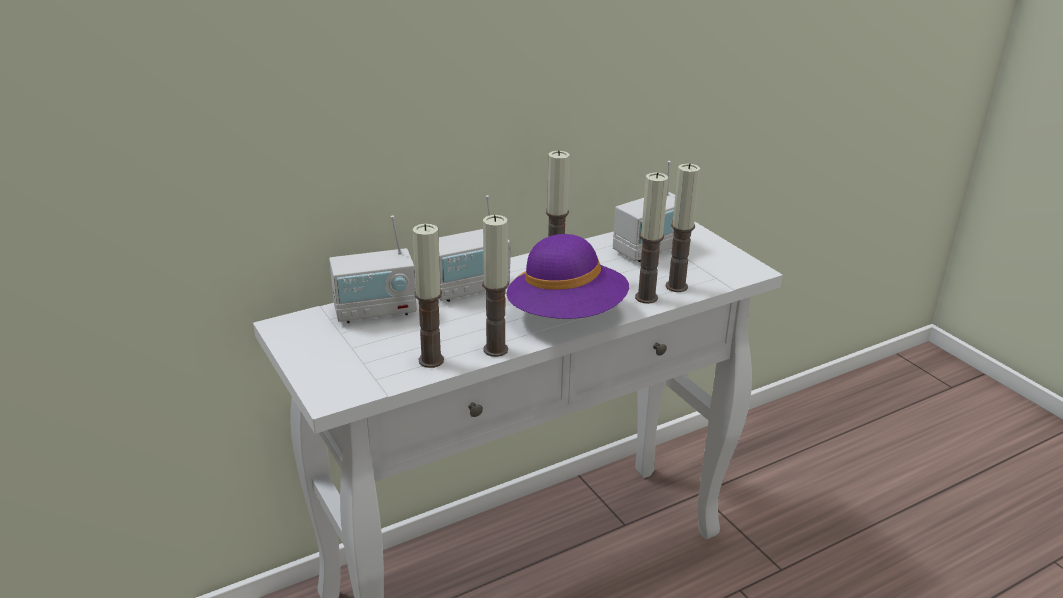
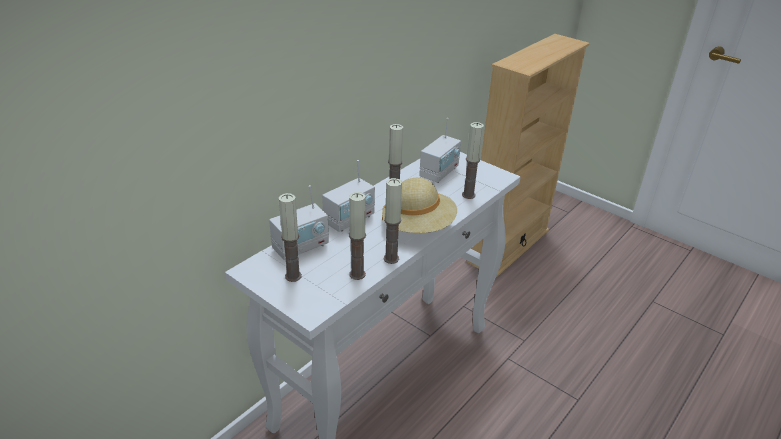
camera: 20 degrees left, 5 degrees up
purple hat [506,234,629,319] -> beige hat [382,178,457,233]
candle [635,173,668,304] -> candle moved to [279,193,302,282]
none -> beige bookcase [467,34,590,278]

